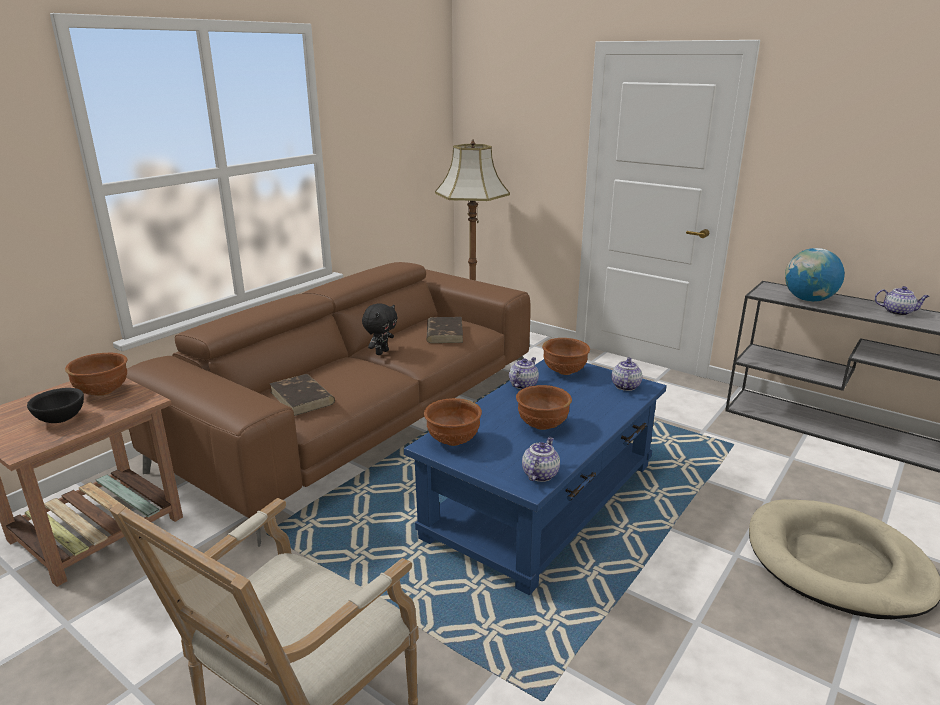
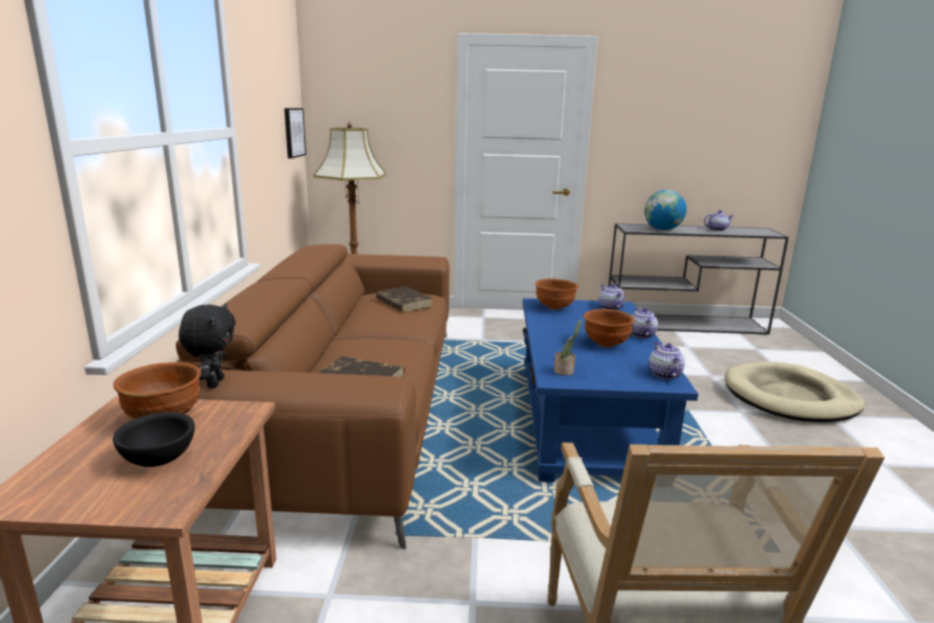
camera: 35 degrees left, 5 degrees down
black plush toy [362,303,397,355] -> black plush toy moved to [179,304,236,388]
brown bowl [424,398,482,446] -> potted plant [554,319,582,375]
teapot [509,357,539,389] -> teapot moved to [632,308,658,338]
none -> picture [284,108,306,158]

